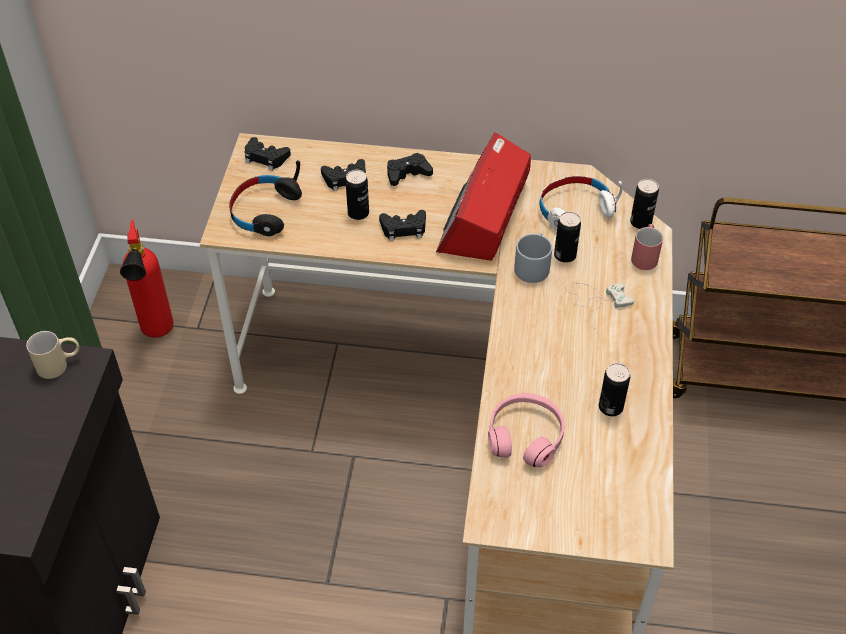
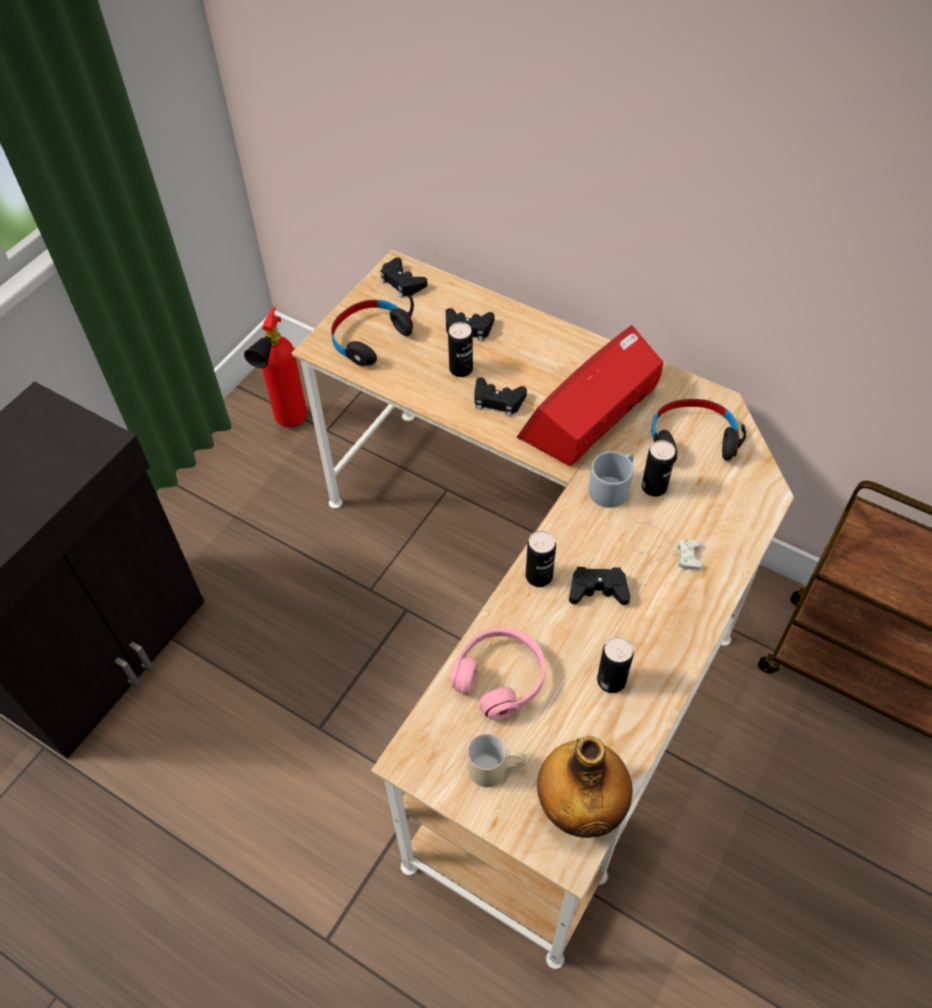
camera: 25 degrees right, 5 degrees up
beige mug [26,331,79,379] -> beige mug moved to [468,734,527,787]
black game controller [387,153,433,186] -> black game controller moved to [569,567,630,605]
white headphones [539,176,622,231] -> black headphones [651,399,746,462]
can [630,179,659,229] -> can moved to [525,530,556,587]
red mug [631,224,663,270] -> none
none -> bottle [537,736,633,838]

